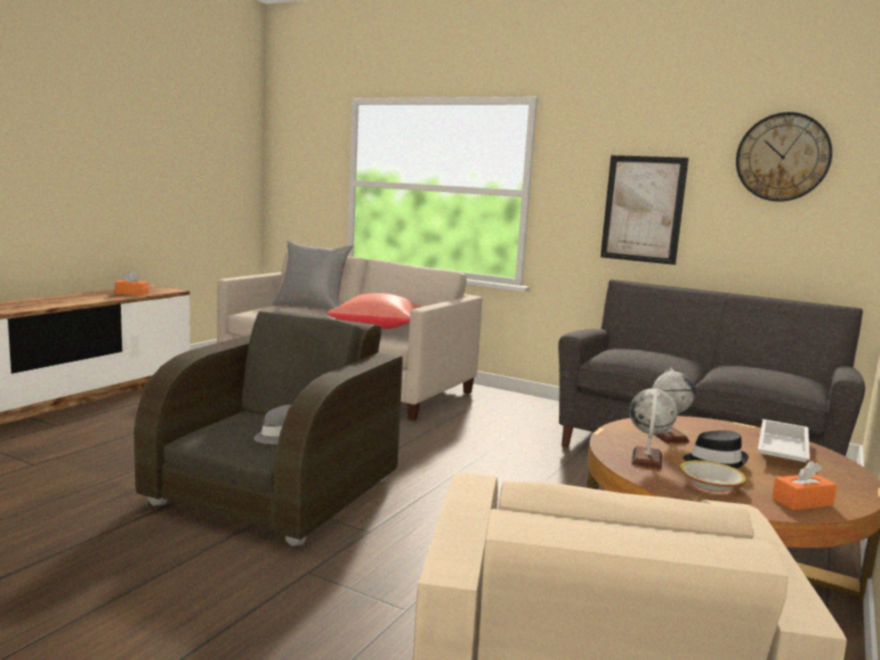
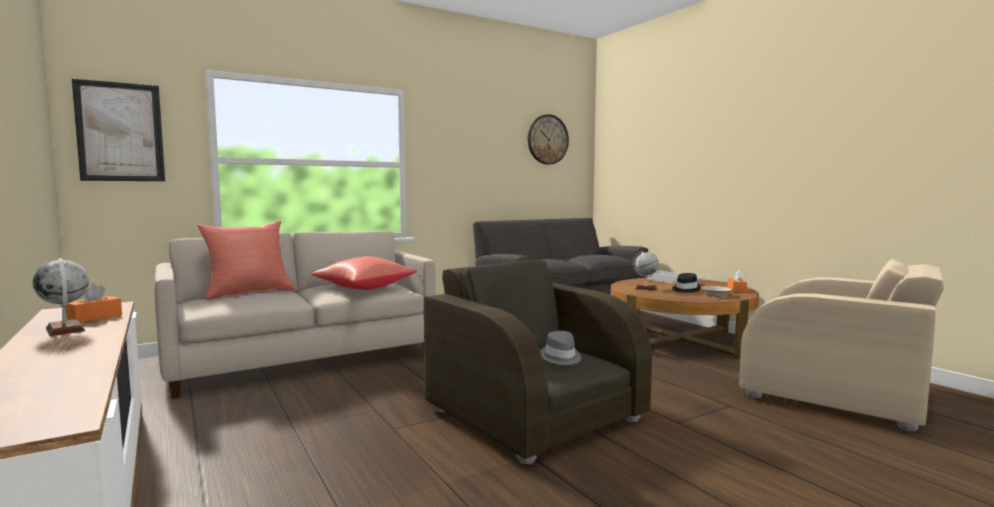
camera: 60 degrees left, 5 degrees down
grey pillow [272,241,353,311] -> red pillow [197,221,295,300]
picture [601,155,689,265] -> picture moved to [72,78,165,181]
globe [629,389,677,469] -> globe moved to [33,258,89,336]

